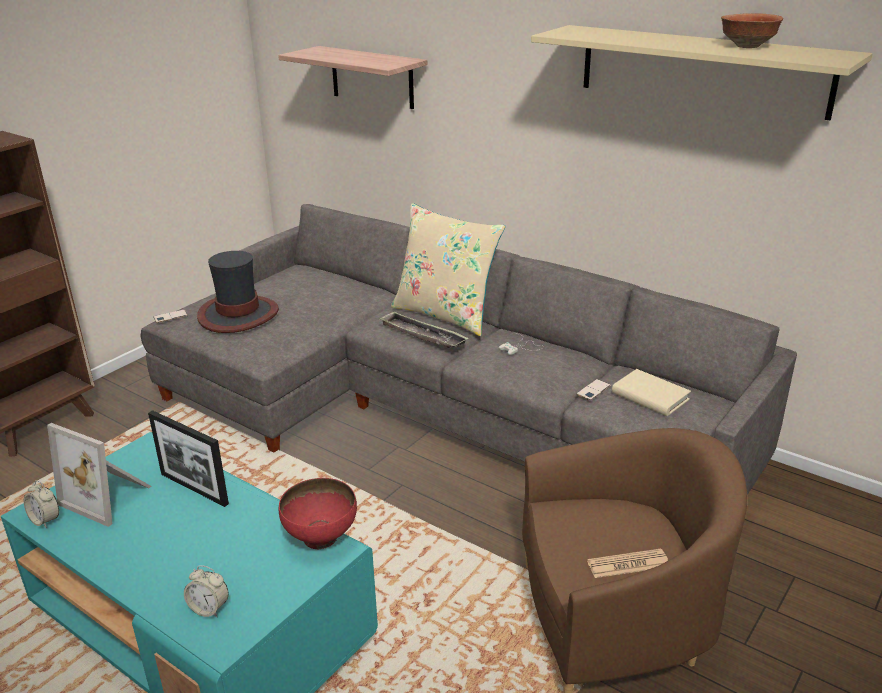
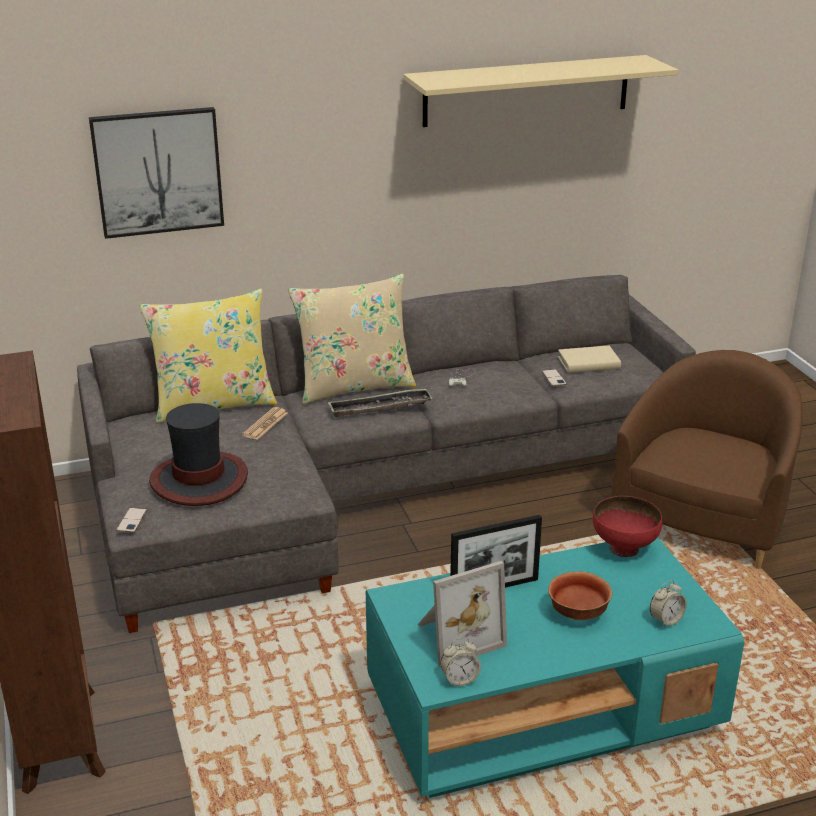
camera: 55 degrees left, 0 degrees up
shelf [278,46,427,109] -> picture [89,107,224,239]
newspaper [587,548,668,578] -> newspaper moved to [242,407,288,440]
bowl [721,13,783,48] -> bowl moved to [548,571,613,620]
none -> yellow pillow [139,289,277,423]

